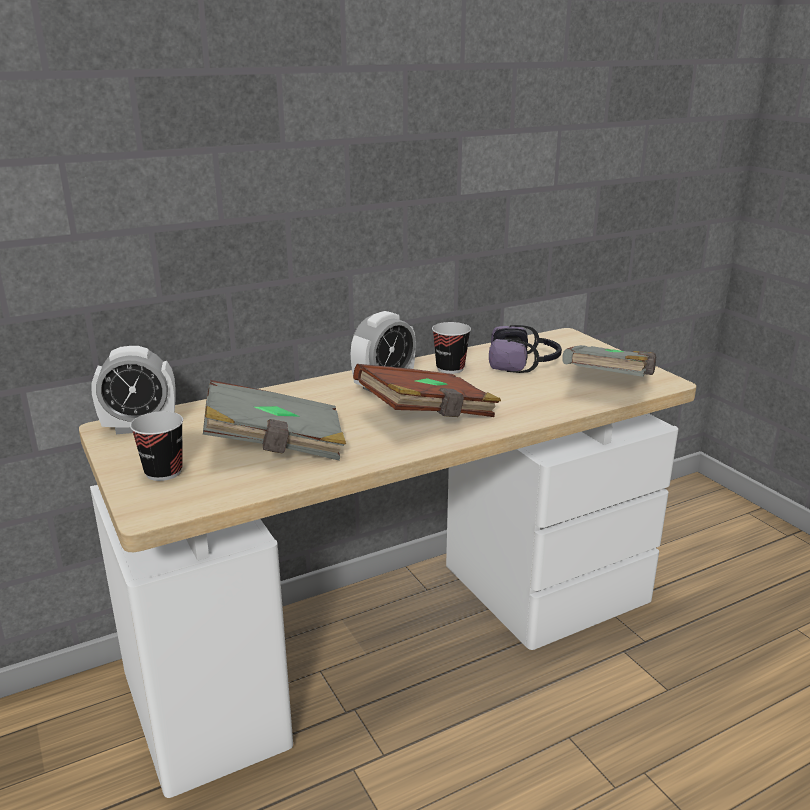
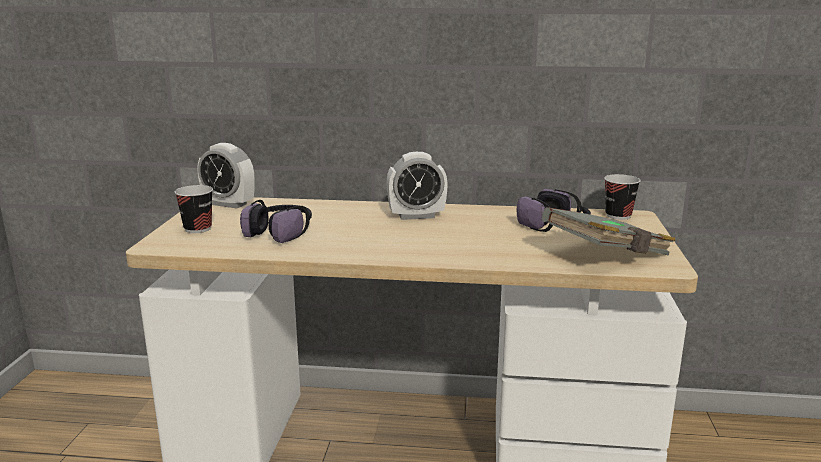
camera: 35 degrees right, 5 degrees down
grey book [203,380,346,461] -> headphones [240,200,312,243]
brown book [353,364,501,417] -> none
cup [432,322,471,374] -> cup moved to [604,174,641,220]

